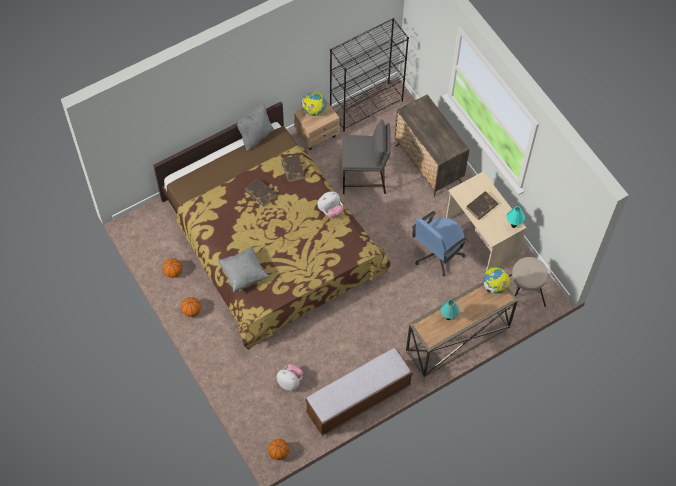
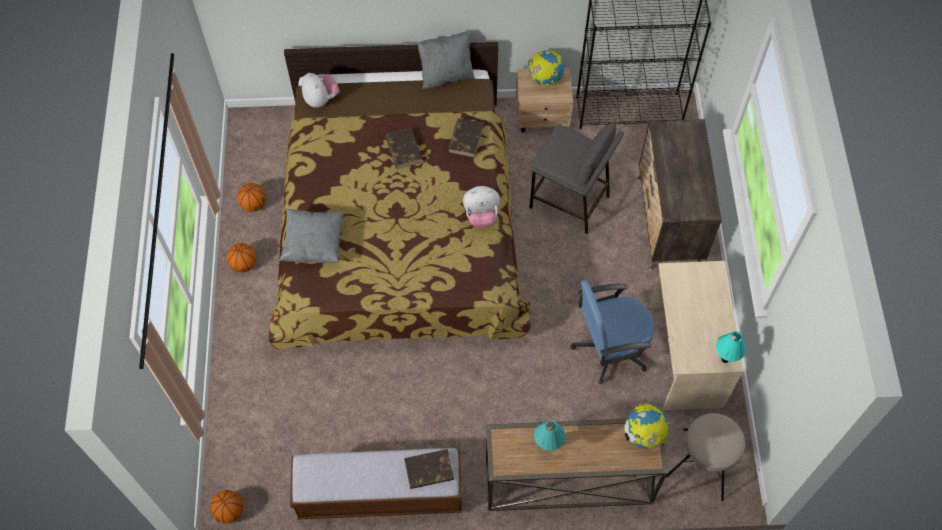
camera: 30 degrees right, 0 degrees up
plush toy [277,364,303,391] -> plush toy moved to [301,73,340,108]
brown book [466,191,498,220] -> brown book moved to [404,449,454,489]

